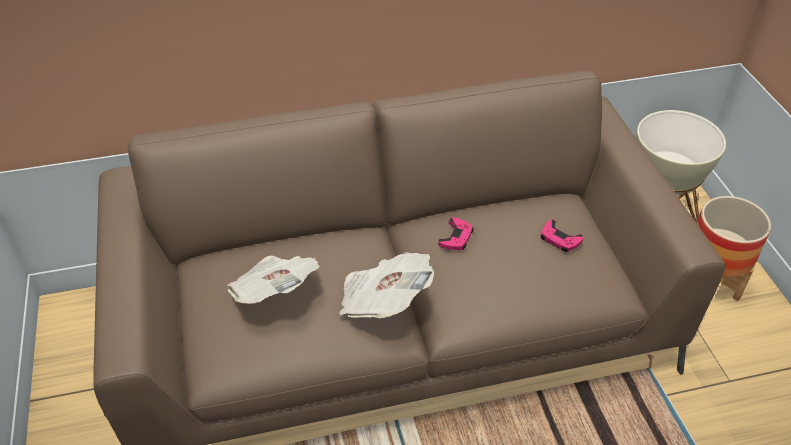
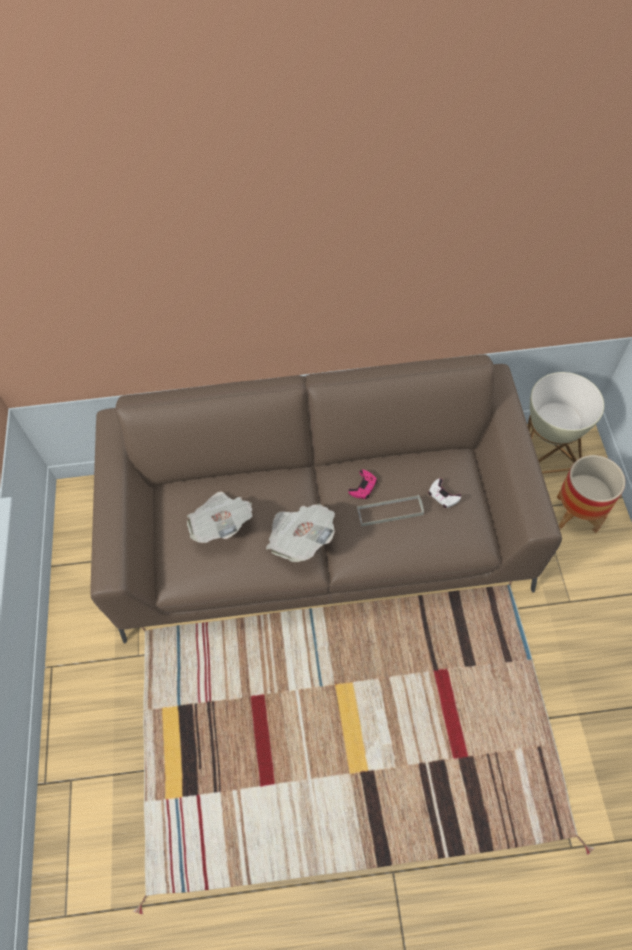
camera: 10 degrees right, 15 degrees up
pink game controller [541,220,583,252] -> white game controller [428,478,461,508]
none -> grey tray [357,495,424,526]

